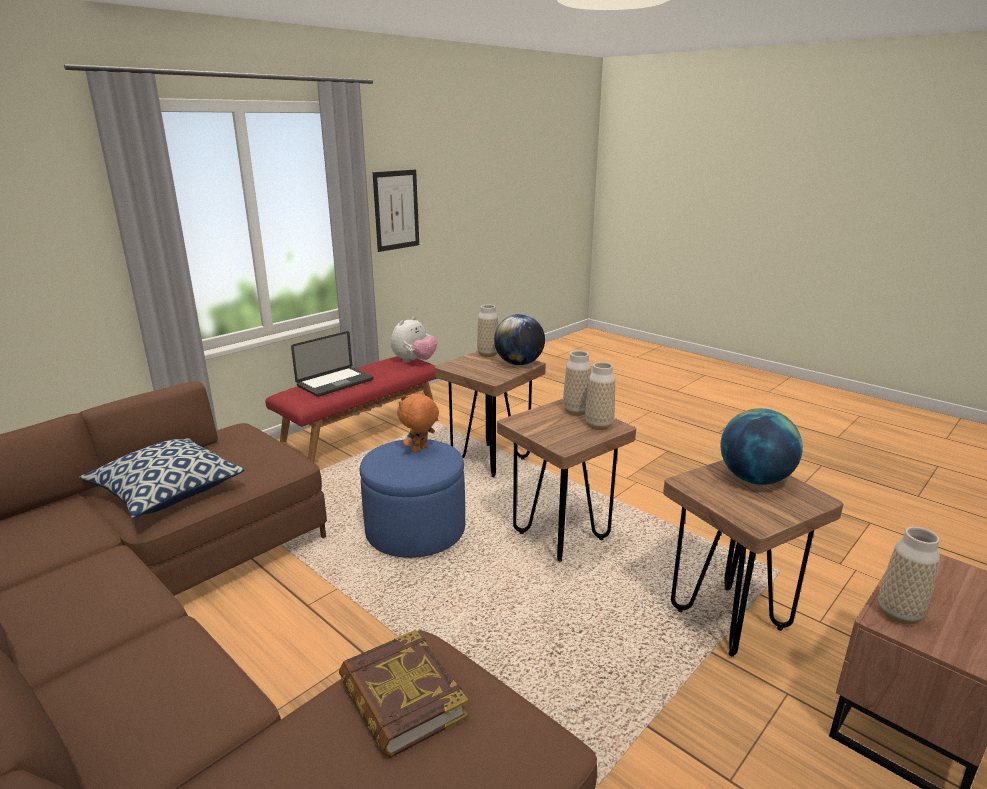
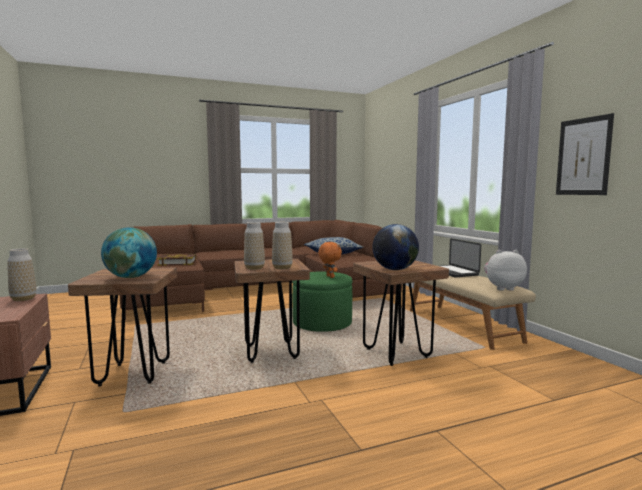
camera: 115 degrees right, 15 degrees down
red bench [265,356,438,462] -> beige bench [410,276,536,350]
blue ottoman [360,439,465,558] -> green ottoman [292,271,352,332]
plush toy [391,317,437,363] -> plush toy turned 120 degrees clockwise [484,250,527,291]
vase [477,304,498,357] -> none

